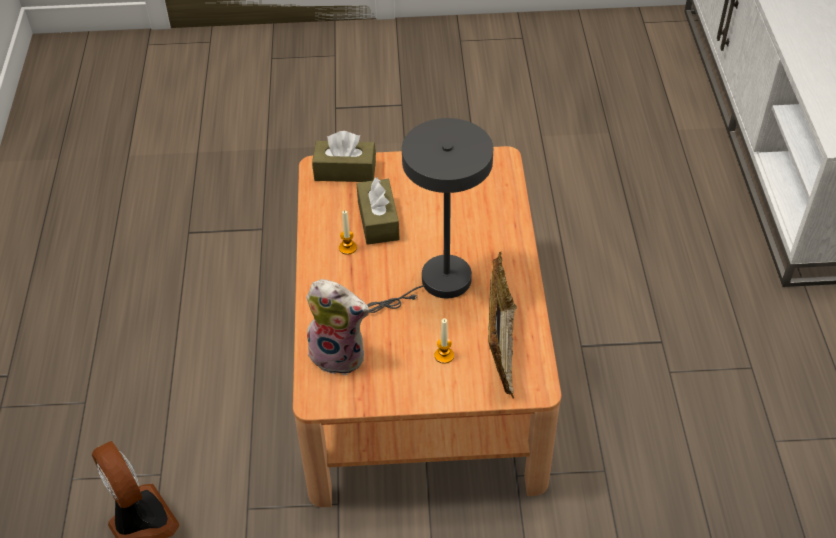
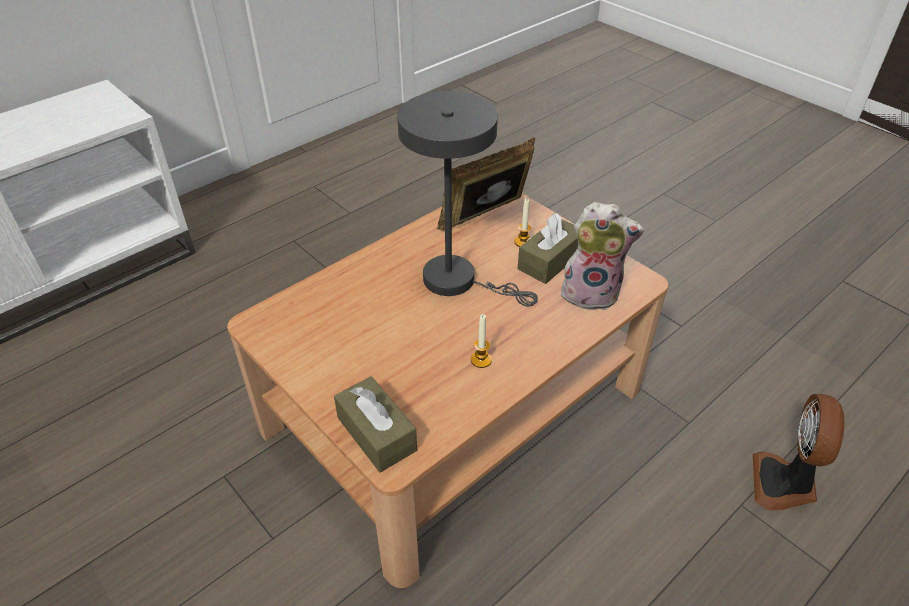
camera: 130 degrees left, 5 degrees down
plush toy [307,279,370,375] -> plush toy turned 120 degrees clockwise [561,202,644,310]
brown tissue box [356,177,400,245] -> brown tissue box moved to [518,213,578,284]

